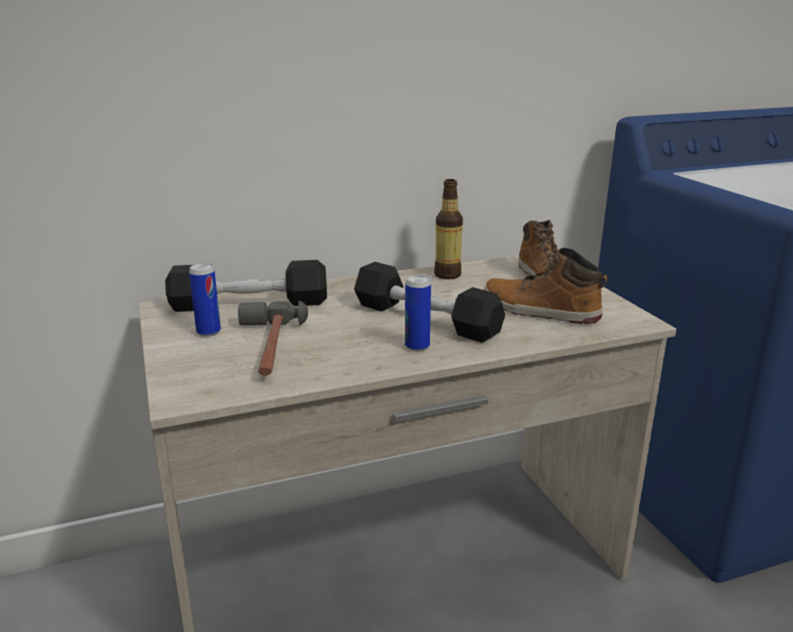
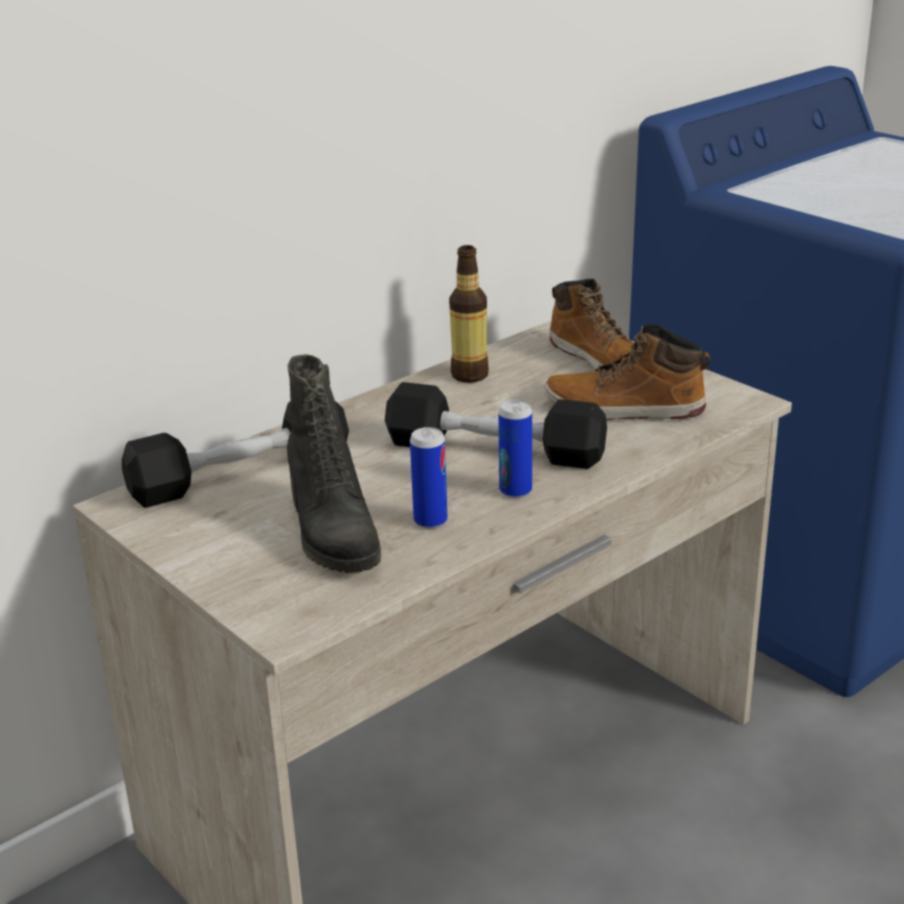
camera: 20 degrees left, 5 degrees up
can [189,263,221,337] -> can moved to [410,427,448,529]
hammer [238,301,308,376] -> black boot [287,354,381,573]

